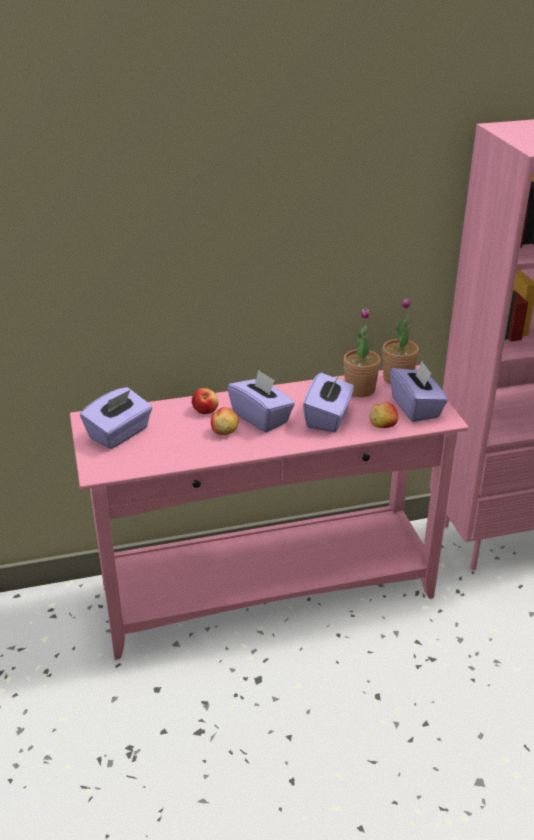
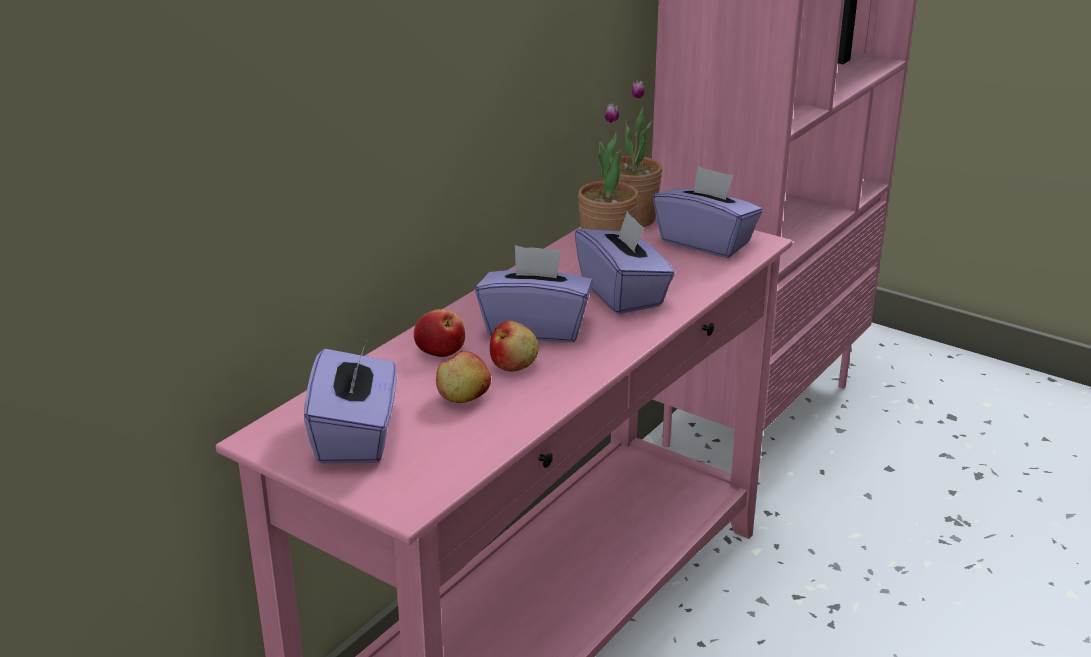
camera: 40 degrees left, 5 degrees down
apple [370,402,398,428] -> apple moved to [436,351,491,403]

